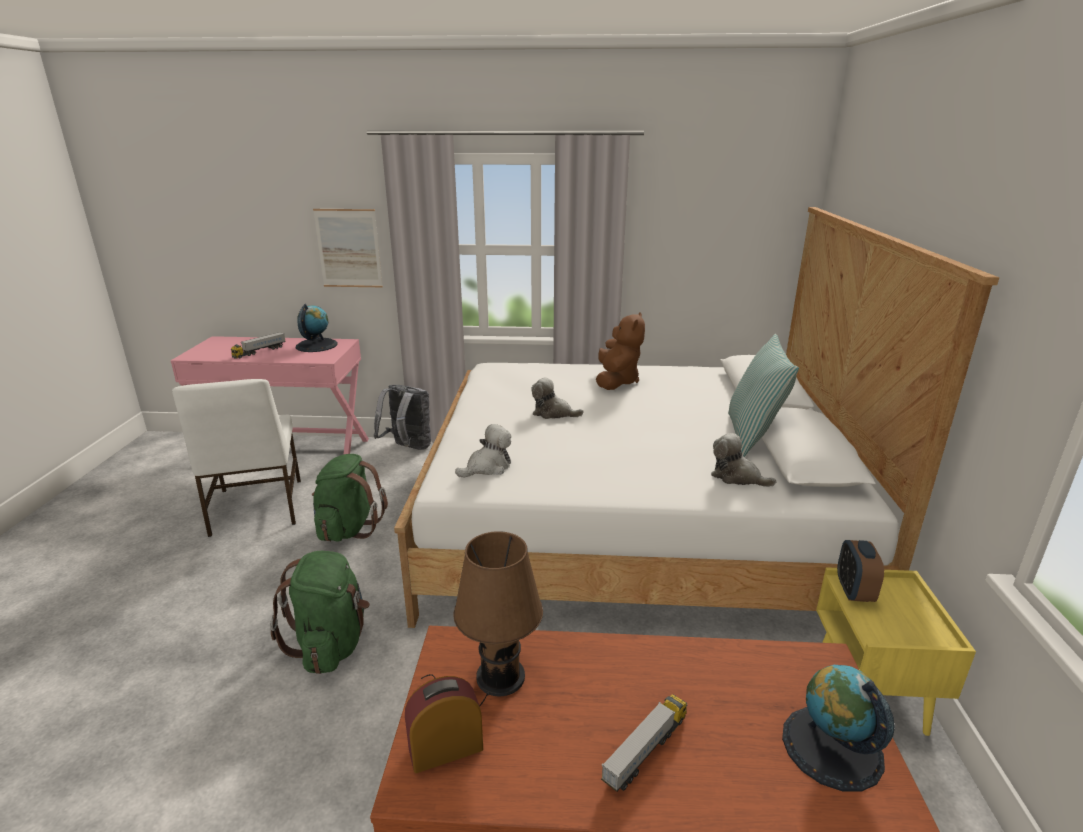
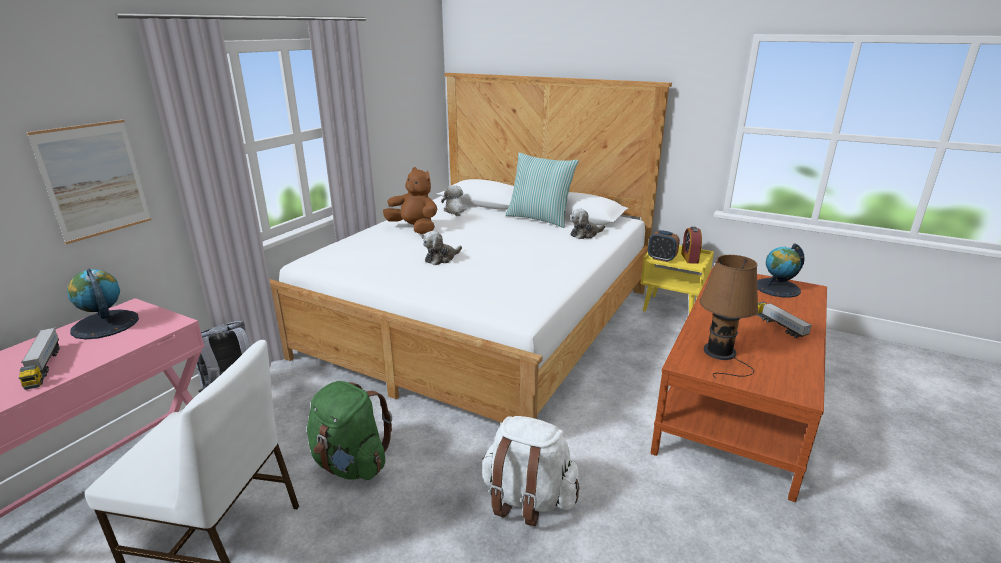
camera: 65 degrees left, 0 degrees up
green backpack [270,551,370,674] -> white backpack [481,416,580,526]
alarm clock [405,676,483,773] -> alarm clock moved to [681,227,702,264]
plush toy [455,424,511,477] -> plush toy moved to [441,185,466,217]

